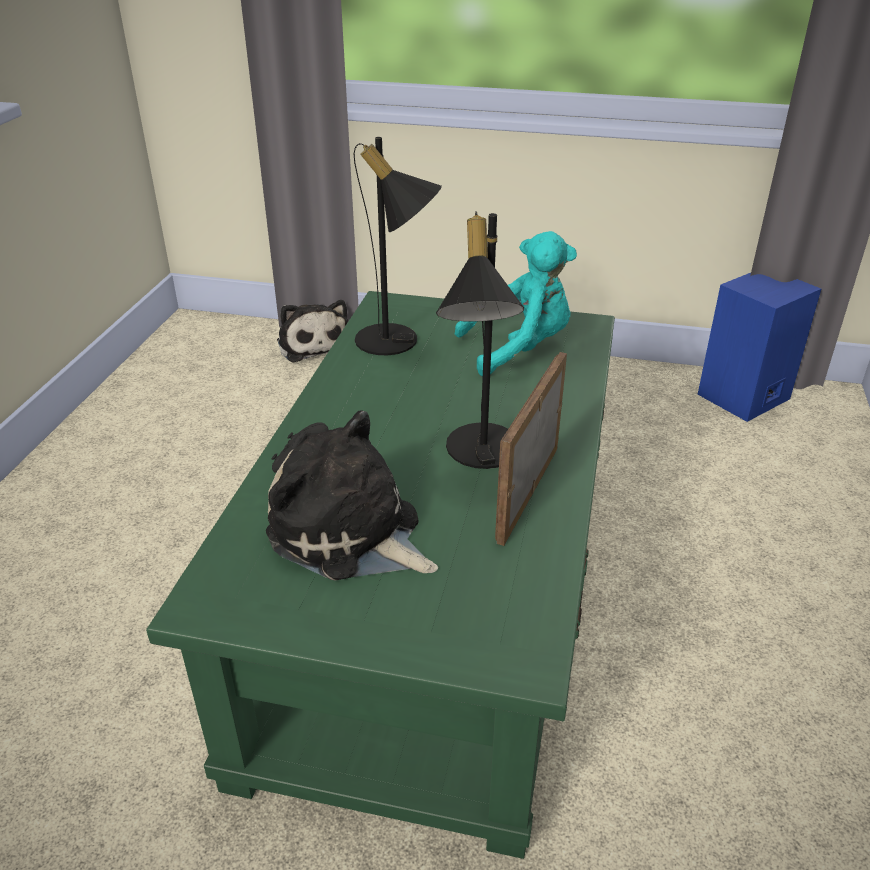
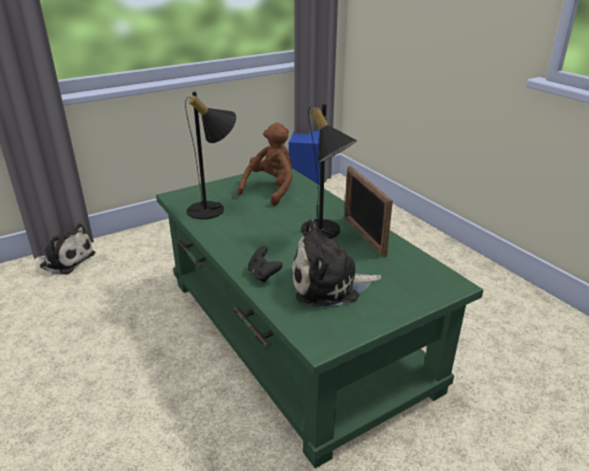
camera: 45 degrees left, 5 degrees down
turquoise plush toy [455,231,577,376] -> brown plush toy [237,122,293,206]

